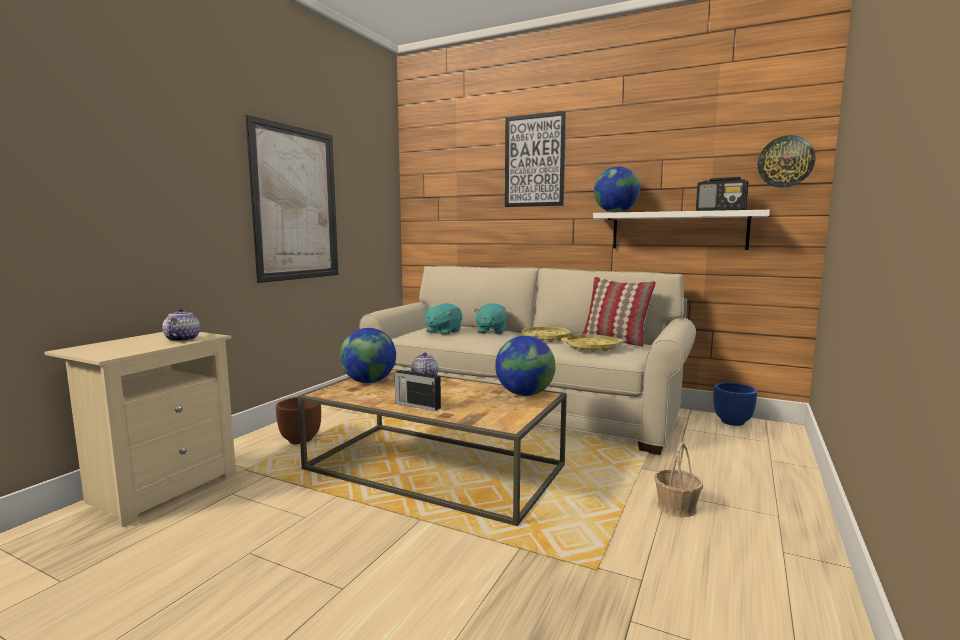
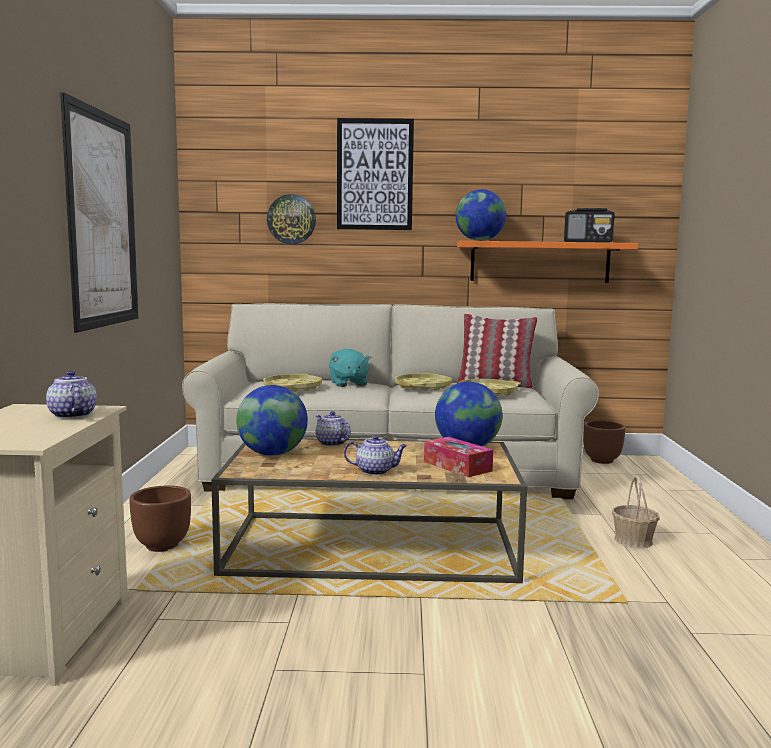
camera: 25 degrees left, 0 degrees up
radio [394,367,441,411] -> teapot [344,435,407,475]
turquoise plush toy [424,303,462,335] -> yellow tray [263,374,322,392]
white shelf [593,210,770,250] -> orange shelf [457,241,638,283]
blue planter [713,382,757,426] -> brown planter [583,421,625,464]
wall clock [758,135,815,187] -> wall clock moved to [267,194,316,244]
none -> tissue box [424,437,493,477]

